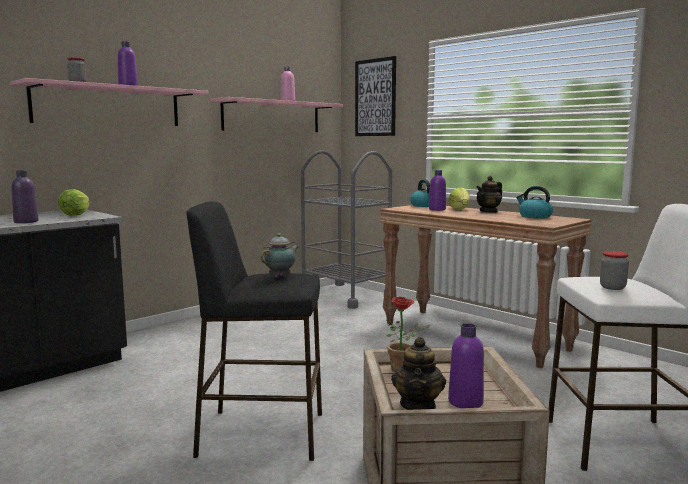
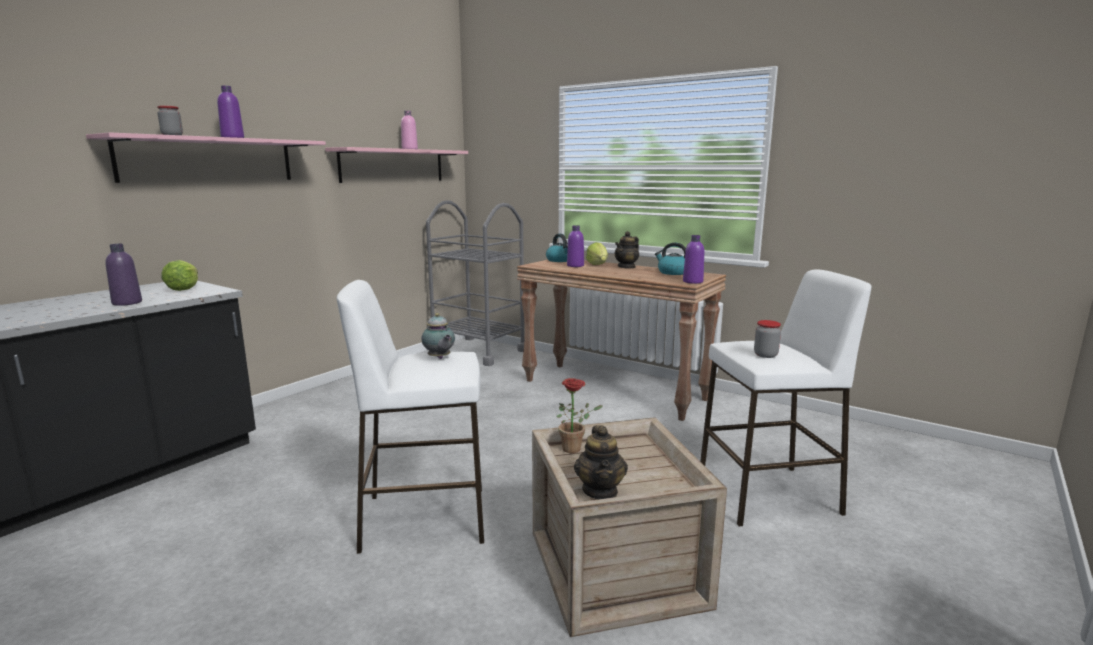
camera: 10 degrees left, 5 degrees up
black stool [186,201,322,461] -> white stool [337,280,484,554]
teapot [261,233,299,278] -> teapot turned 120 degrees clockwise [421,313,455,359]
picture [355,56,396,136] -> none
purple bottle [448,323,484,408] -> purple bottle moved to [683,235,704,284]

